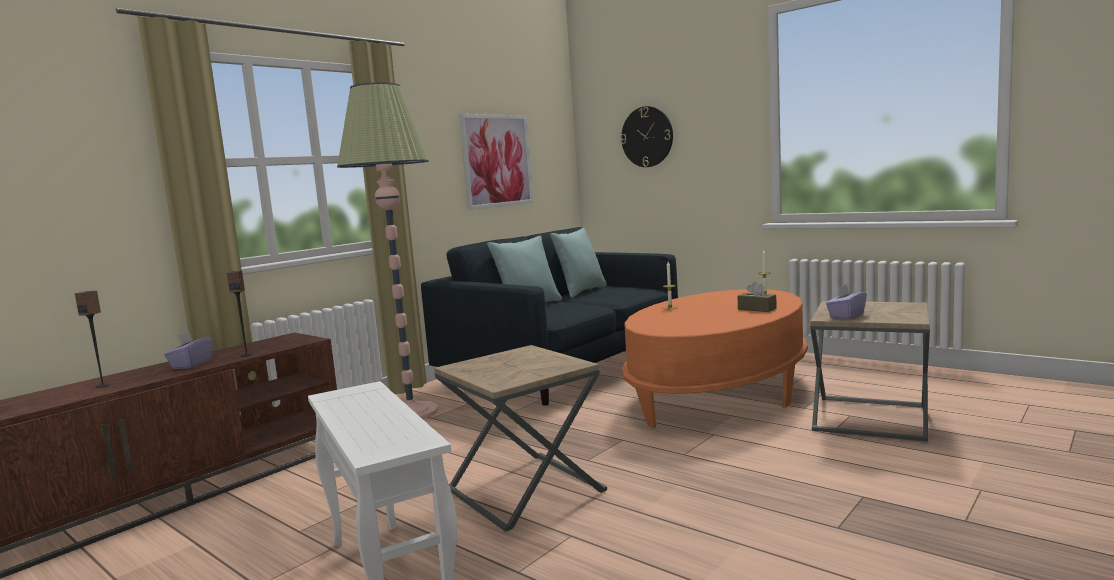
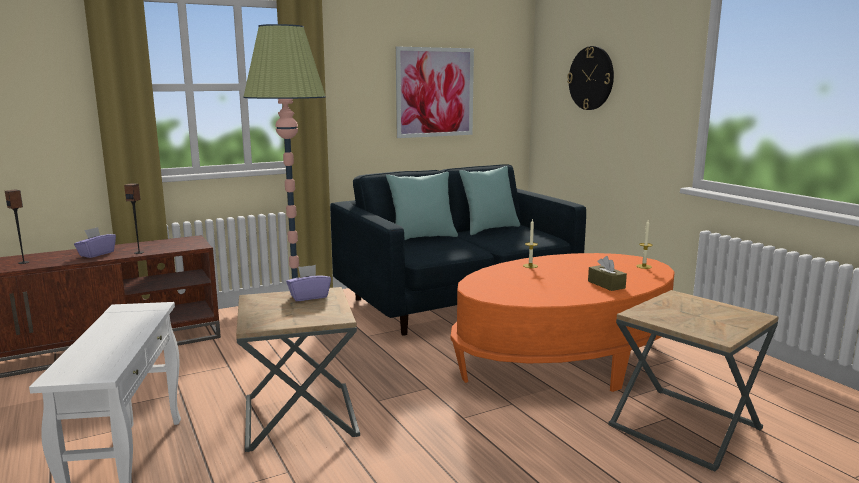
camera: 20 degrees right, 5 degrees up
purple tissue box [826,284,867,320] -> purple tissue box moved to [286,265,331,301]

